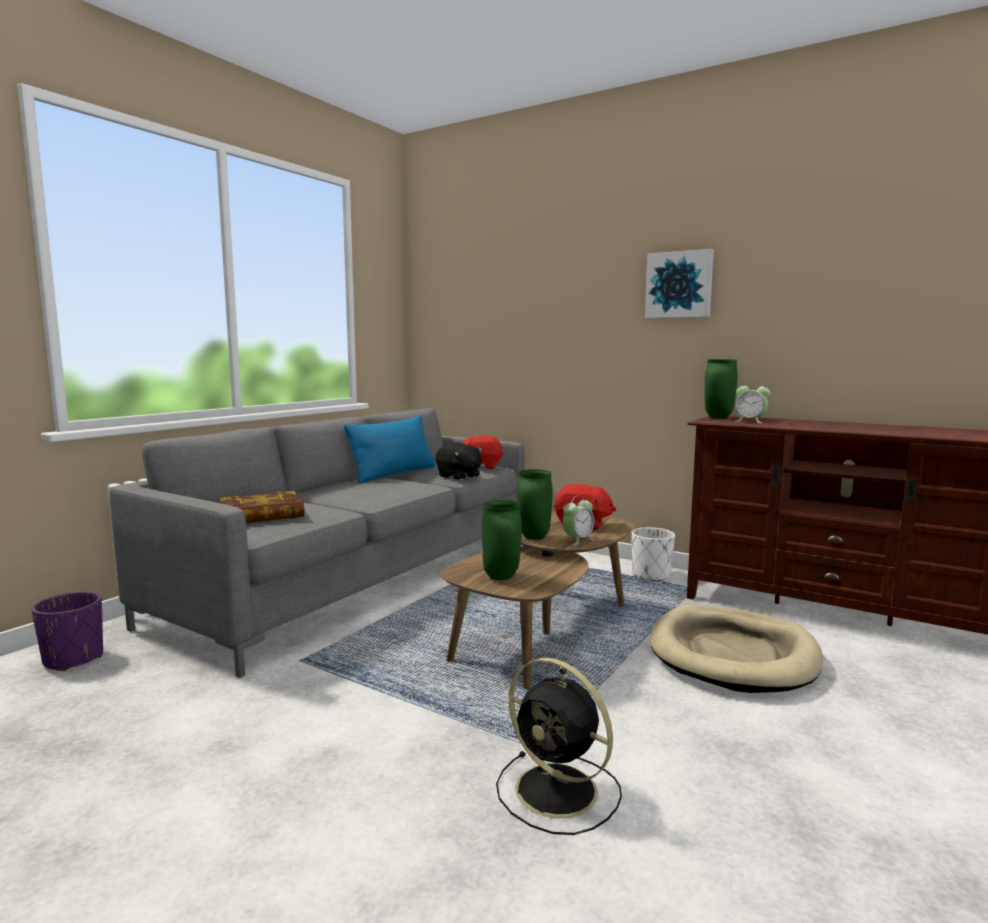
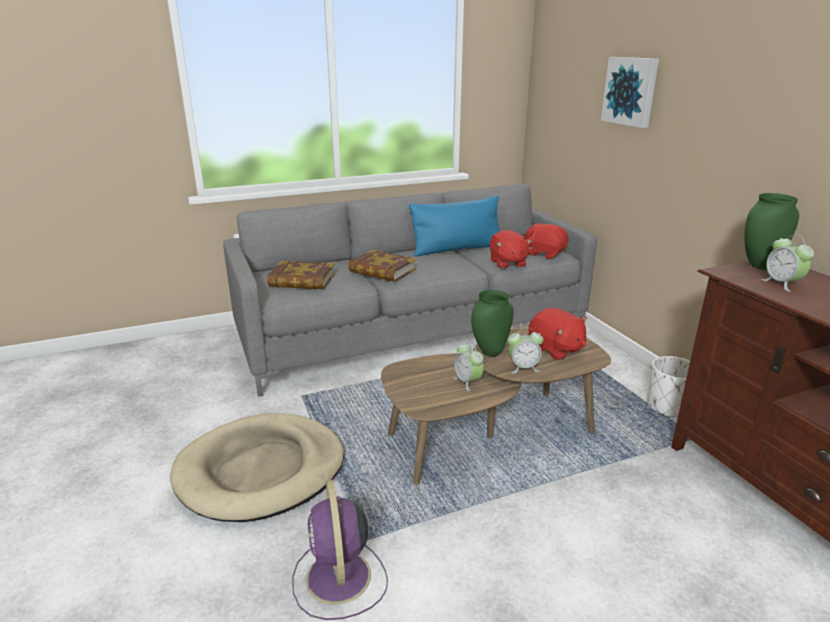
camera: 35 degrees right, 15 degrees up
purple planter [31,591,103,671] -> none
black plush toy [436,442,482,480] -> red plush toy [490,230,532,269]
green vase [482,500,522,581] -> none
black fan [496,658,622,835] -> purple fan [292,479,388,620]
picture [645,249,714,318] -> picture moved to [601,57,659,128]
beige dog bed [650,605,823,693] -> beige dog bed moved to [170,413,344,522]
none -> book [348,250,417,282]
none -> alarm clock [453,342,484,391]

